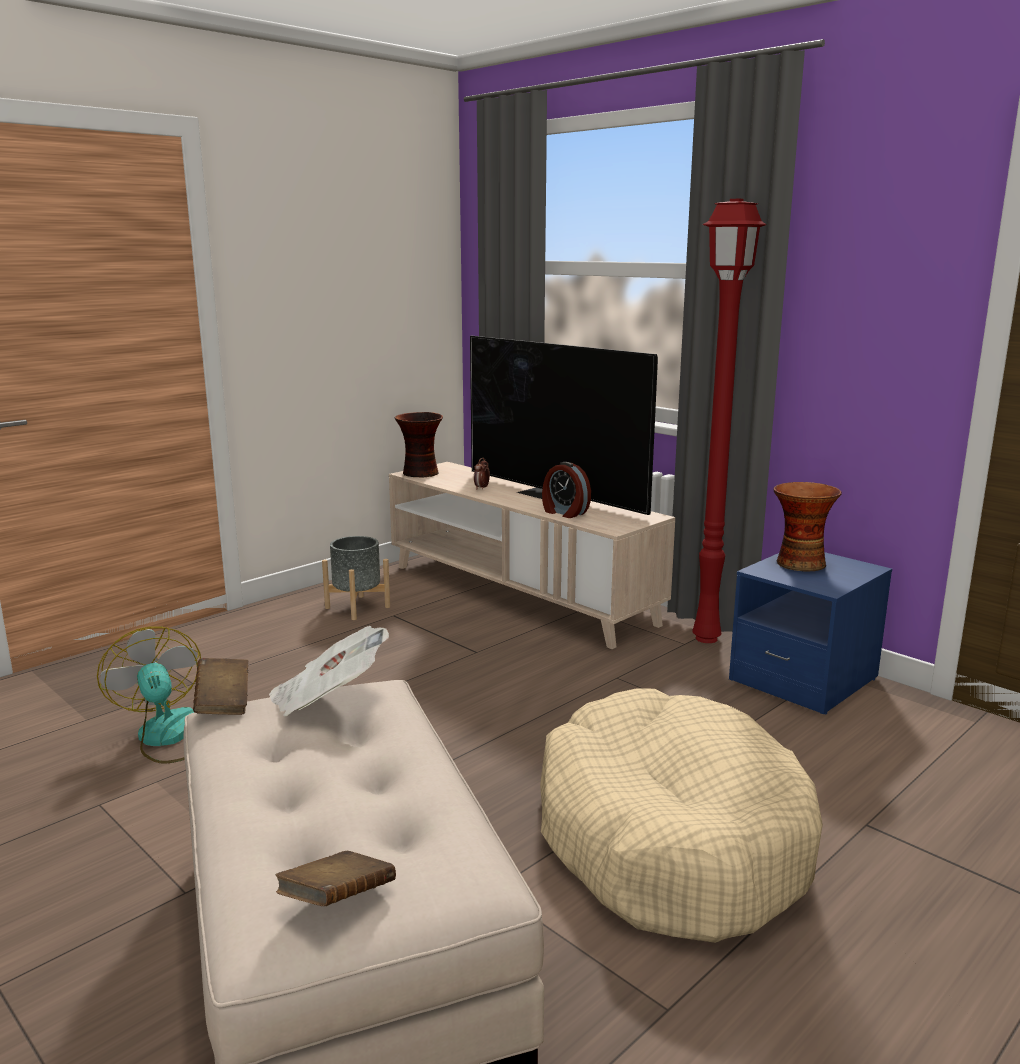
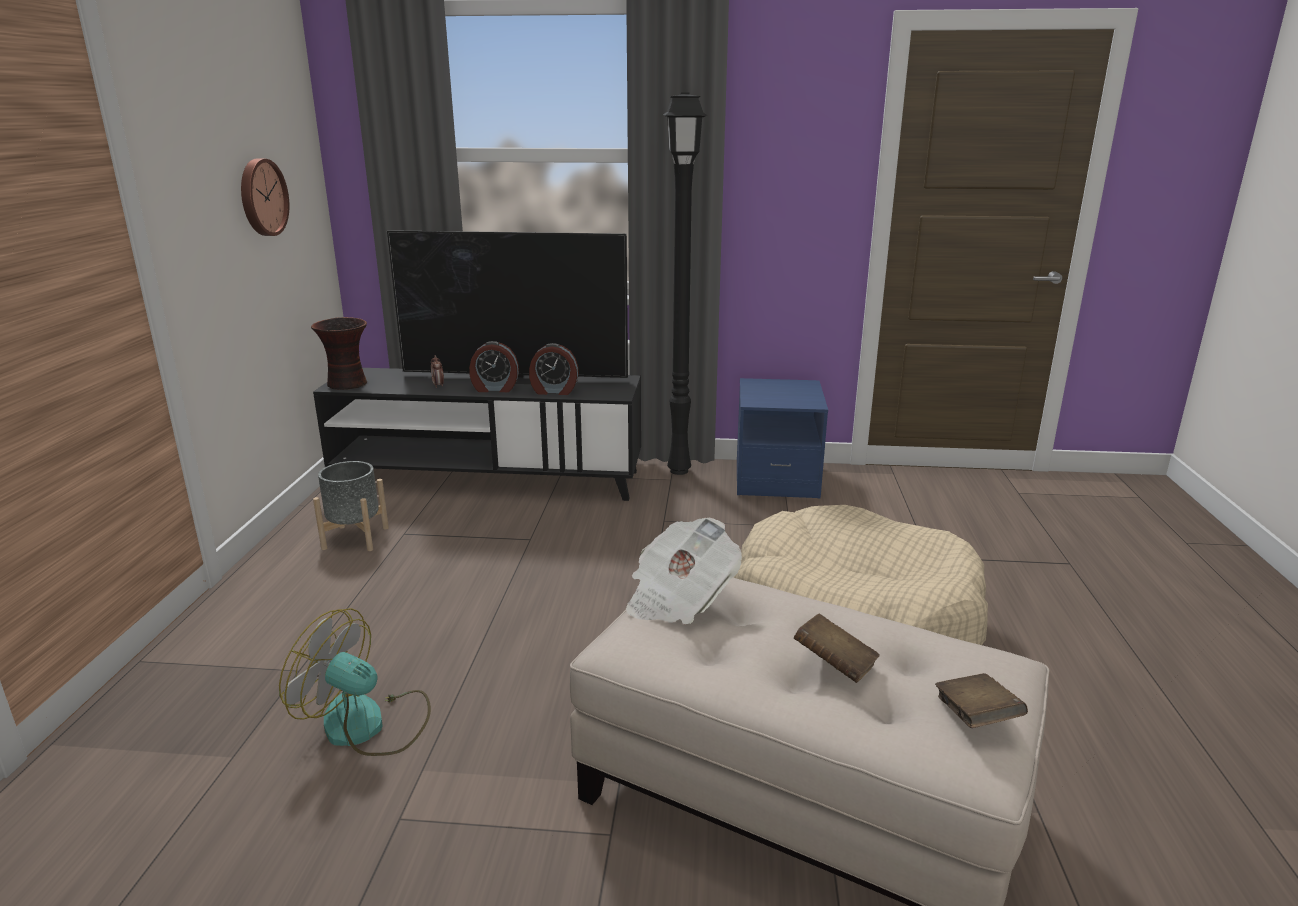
camera: 40 degrees left, 5 degrees up
brown book [193,658,248,715] -> brown book moved to [794,613,880,683]
beige tv stand [389,462,675,649] -> black tv stand [313,368,641,501]
red floor lamp [692,199,766,643] -> black floor lamp [663,92,707,475]
vase [773,482,842,571] -> none
none -> wall clock [241,159,289,236]
none -> alarm clock [469,341,519,392]

